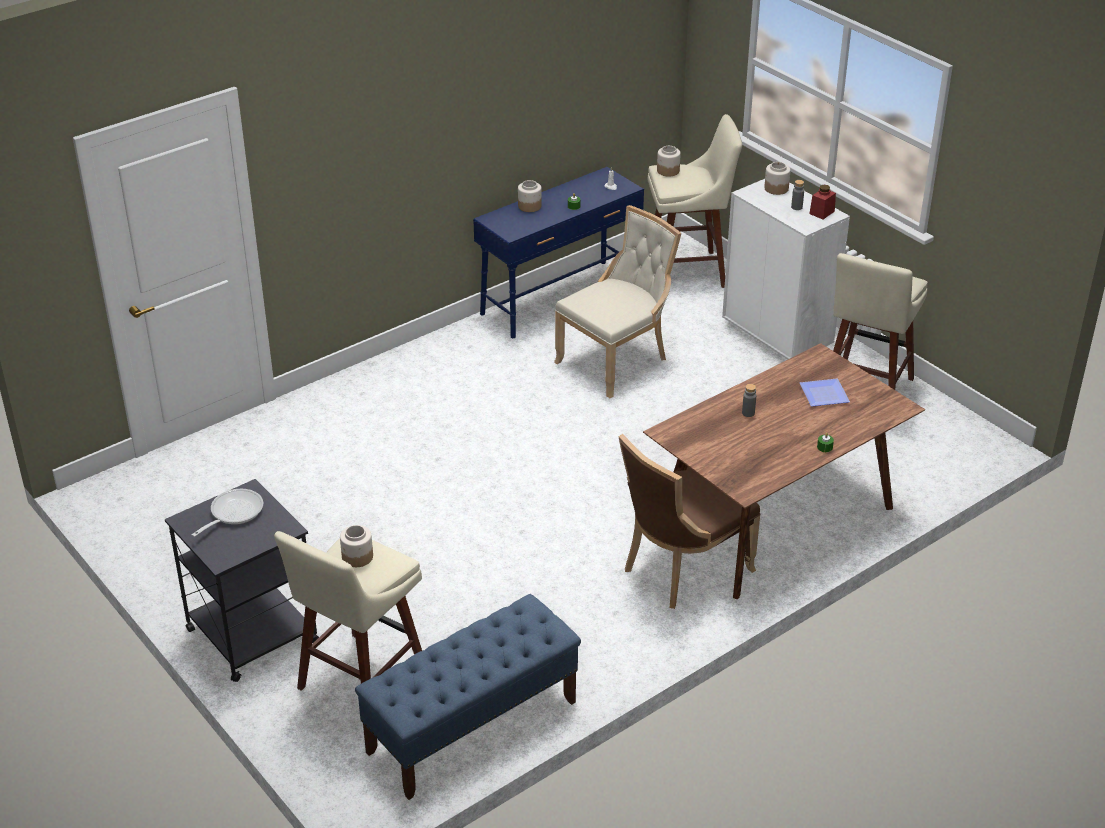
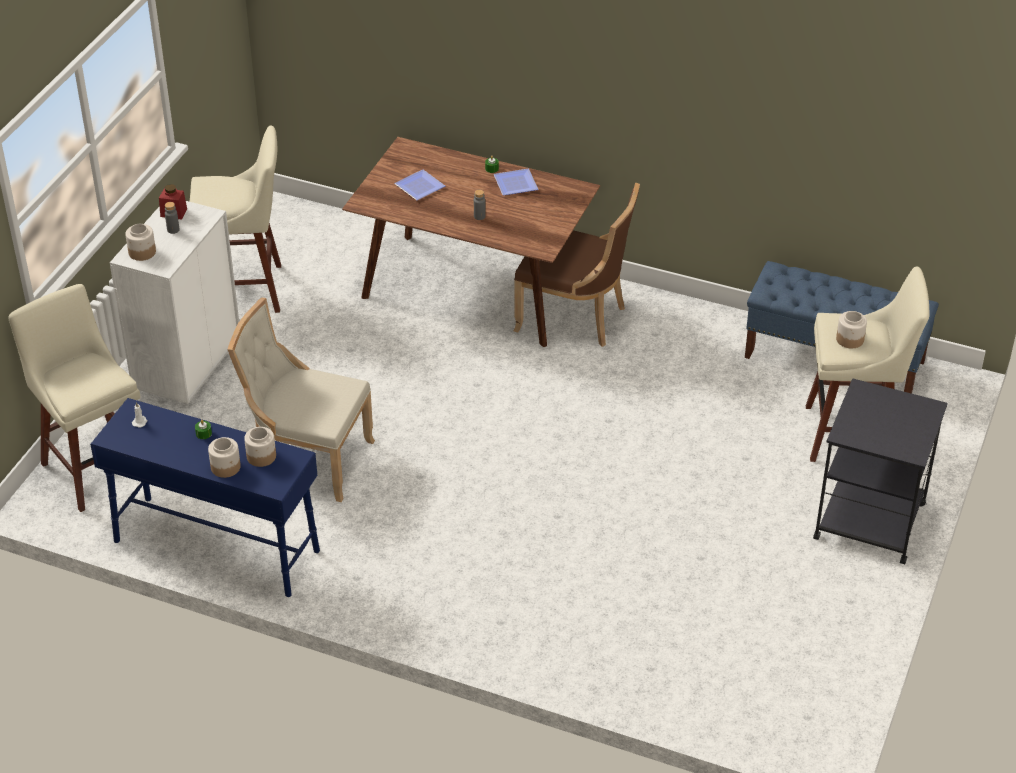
camera: 120 degrees left, 5 degrees up
frying pan [192,489,263,537] -> none
jar [657,146,681,177] -> jar moved to [244,427,276,467]
none -> plate [494,169,538,196]

